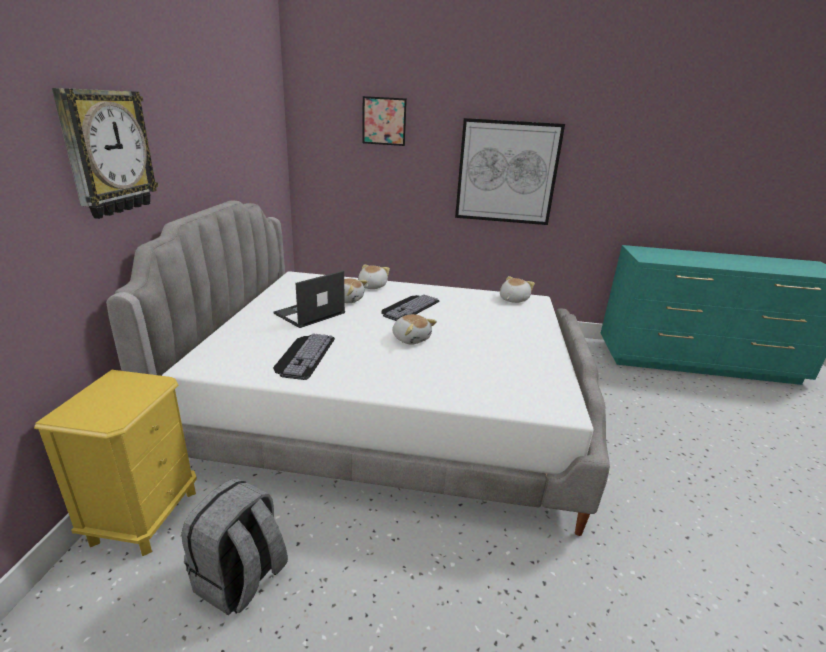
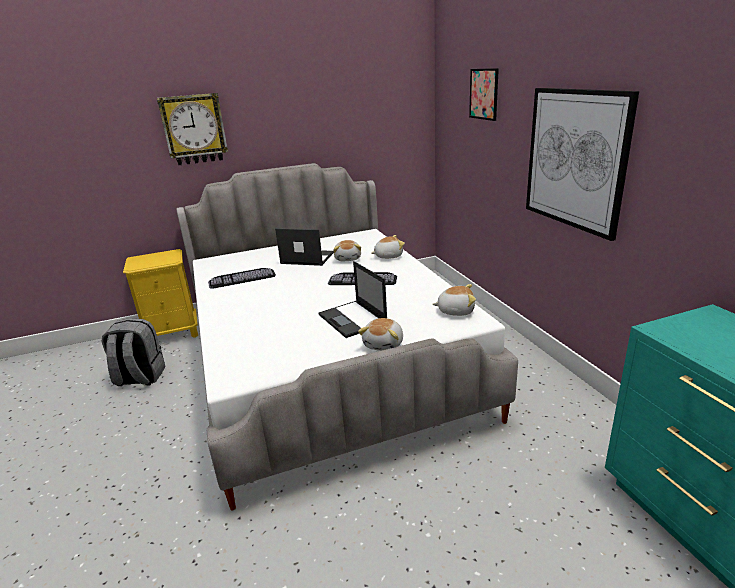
camera: 65 degrees right, 0 degrees up
plush toy [392,314,437,345] -> plush toy moved to [358,318,403,351]
none -> laptop [319,261,387,338]

